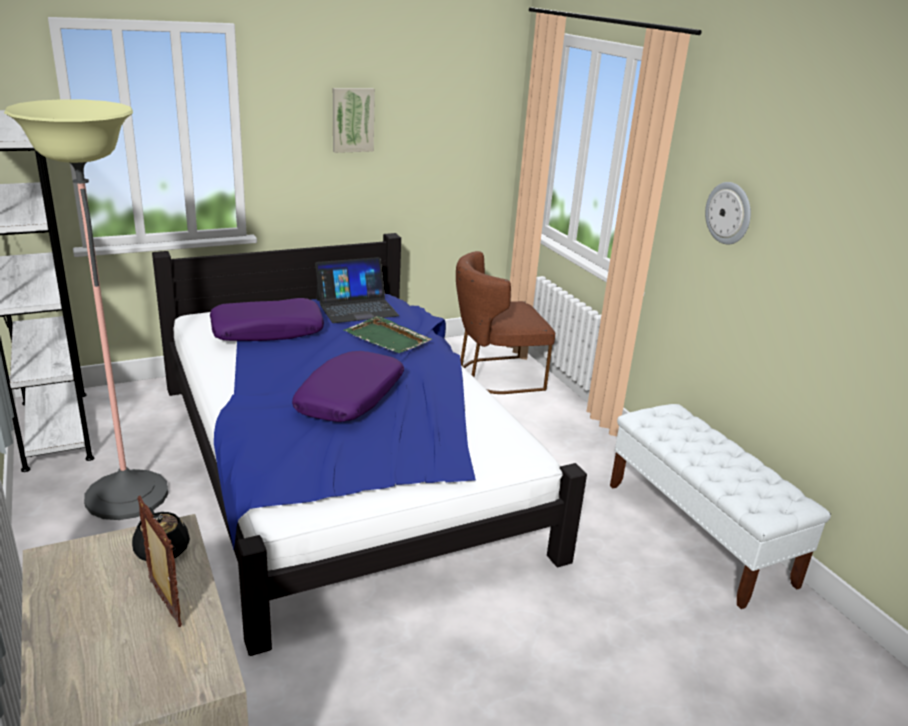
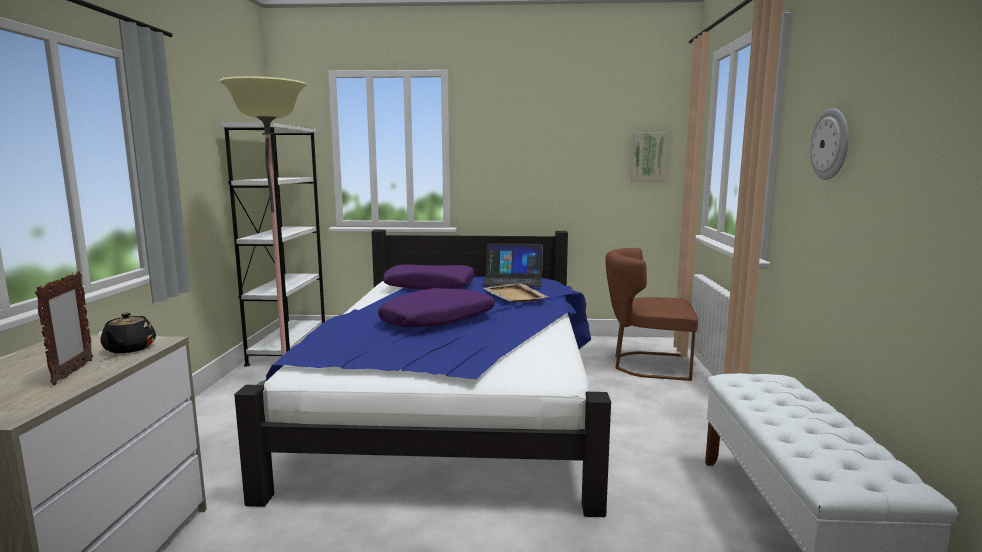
camera: 30 degrees right, 15 degrees down
picture [333,88,375,153] -> picture moved to [631,132,668,182]
green tray [343,316,432,353] -> beige tray [484,283,548,302]

